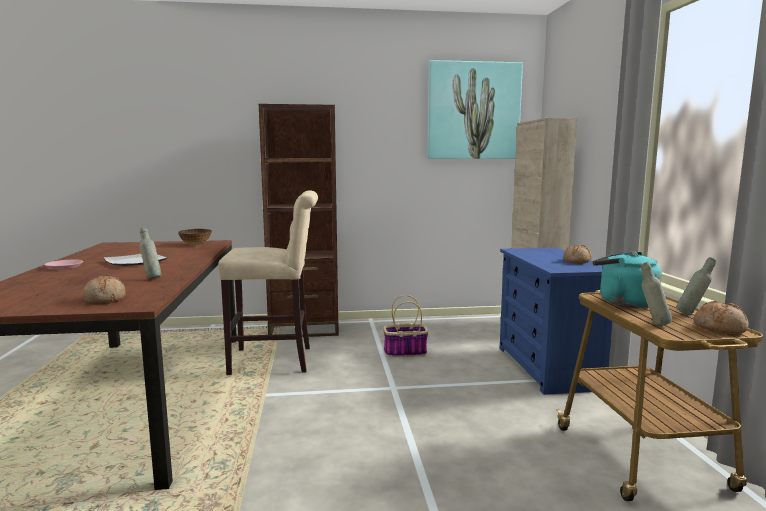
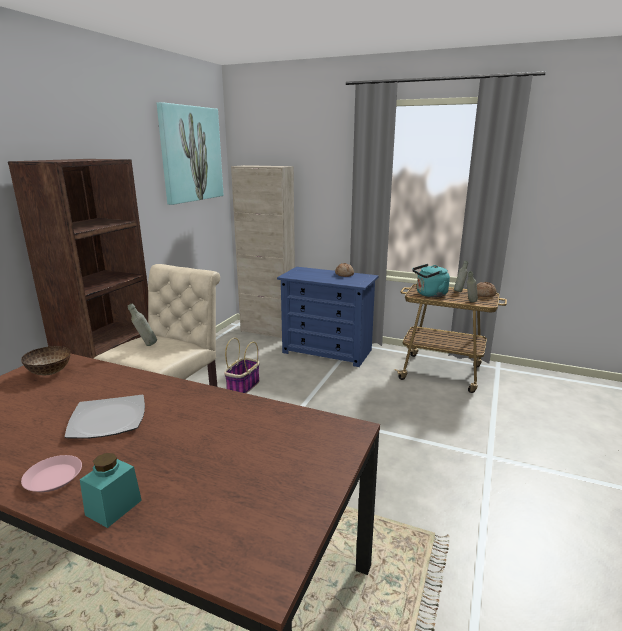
camera: 60 degrees left, 10 degrees up
bread [83,275,126,304] -> none
grey bottle [139,227,161,279] -> grey bottle moved to [128,304,157,346]
none -> turquoise jar [80,453,142,528]

